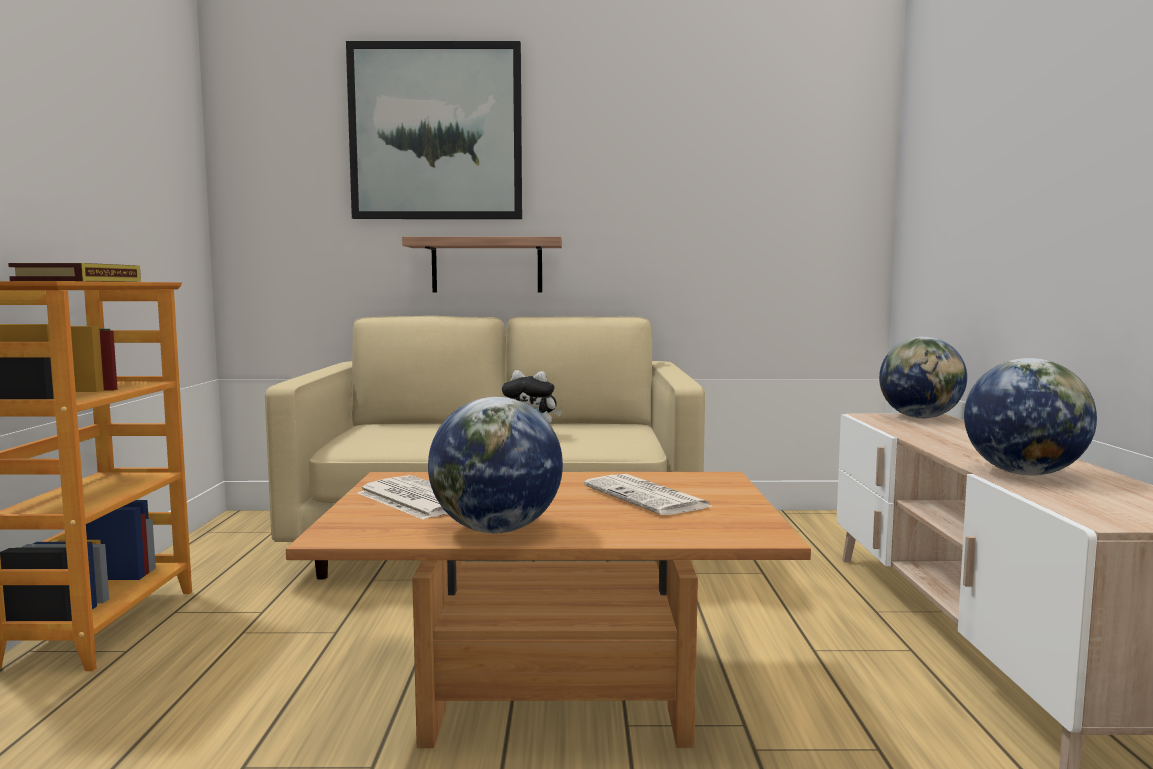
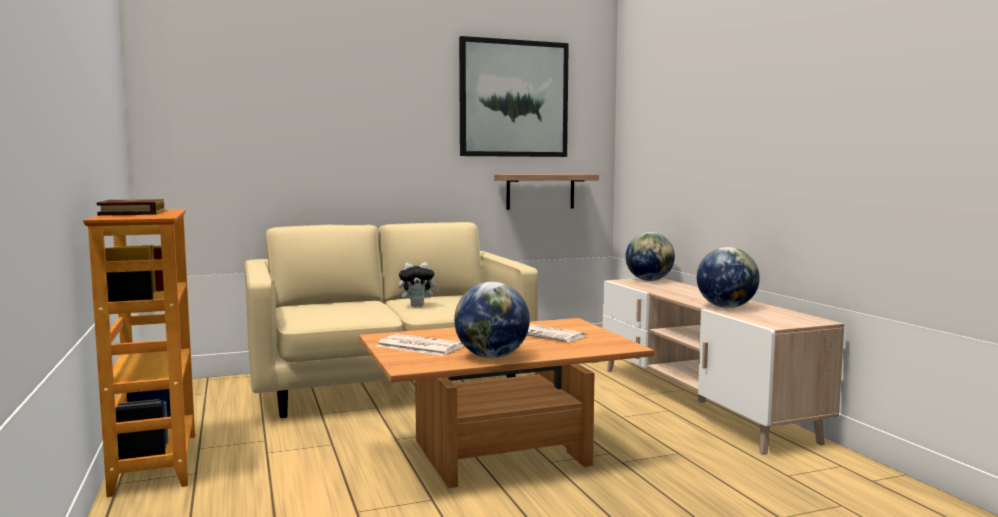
camera: 20 degrees left, 0 degrees up
picture [346,41,522,219] -> picture moved to [459,36,569,157]
shelf [402,236,562,292] -> shelf moved to [494,174,599,210]

